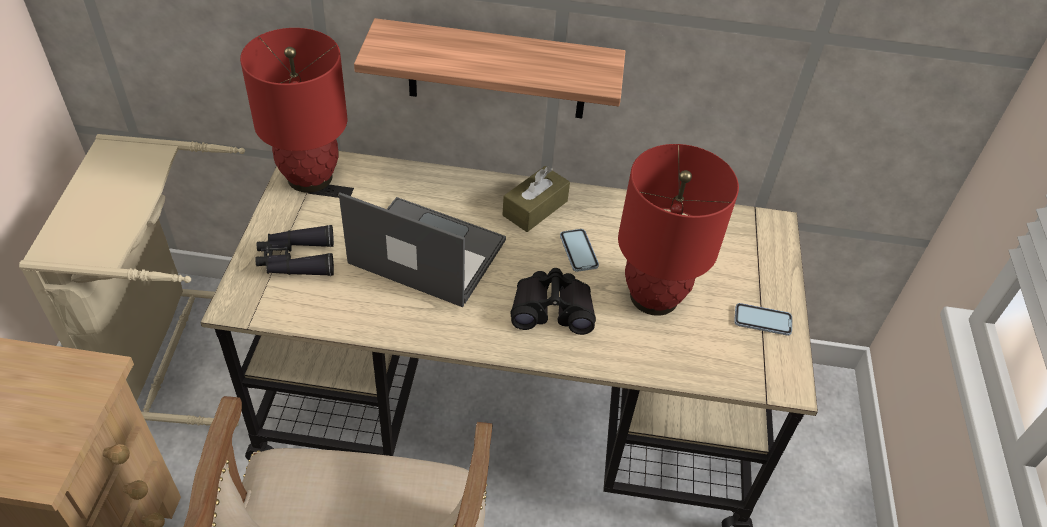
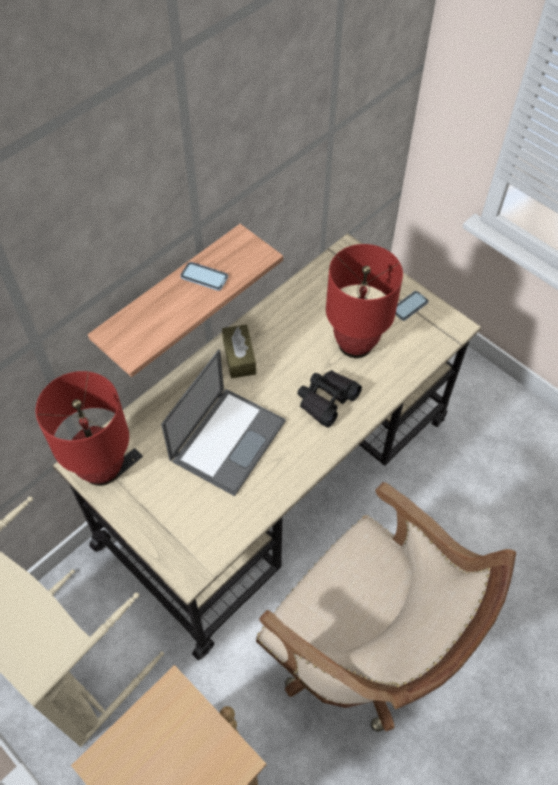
camera: 50 degrees left, 10 degrees up
black binoculars [255,225,334,276] -> none
laptop [339,193,506,307] -> laptop turned 150 degrees clockwise [161,349,286,496]
phone [560,229,599,272] -> phone moved to [180,262,228,291]

